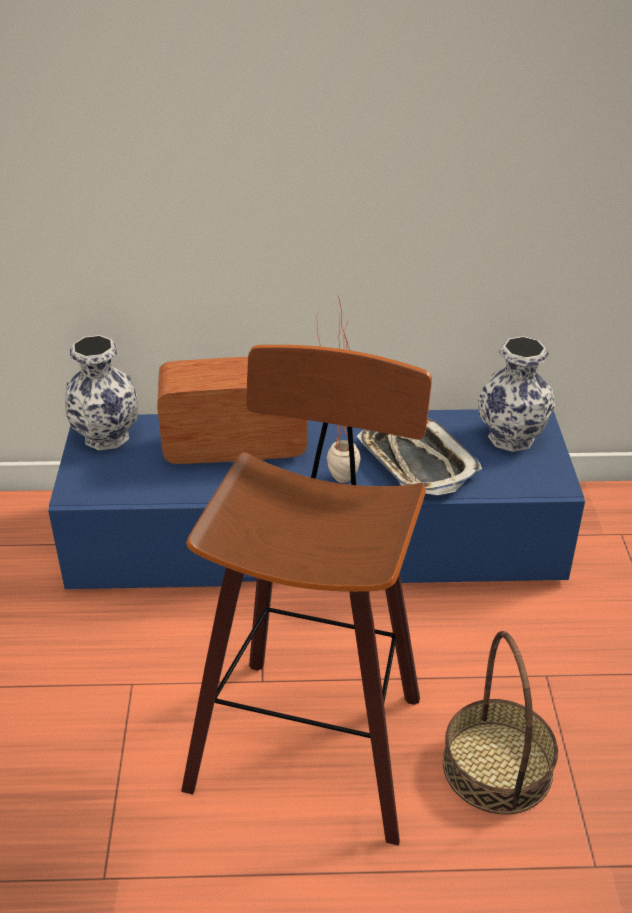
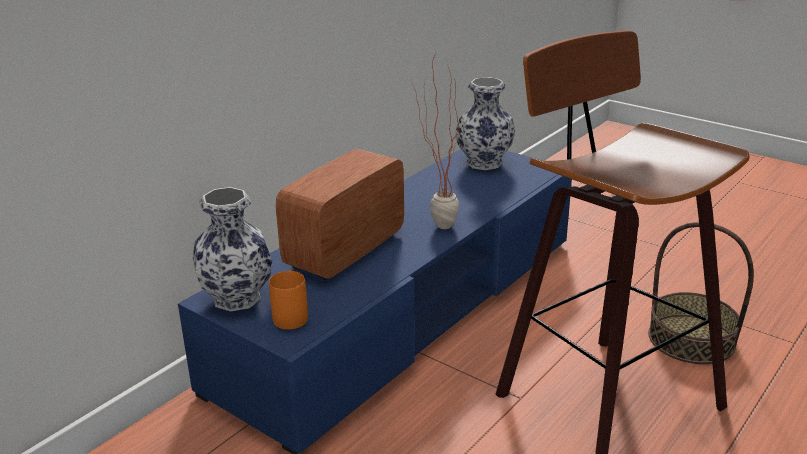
camera: 50 degrees left, 10 degrees down
tray [357,418,482,495] -> none
none -> orange mug [269,270,308,330]

